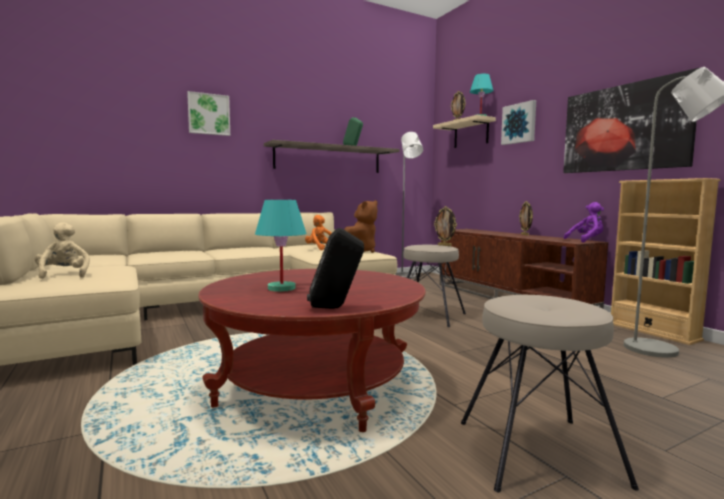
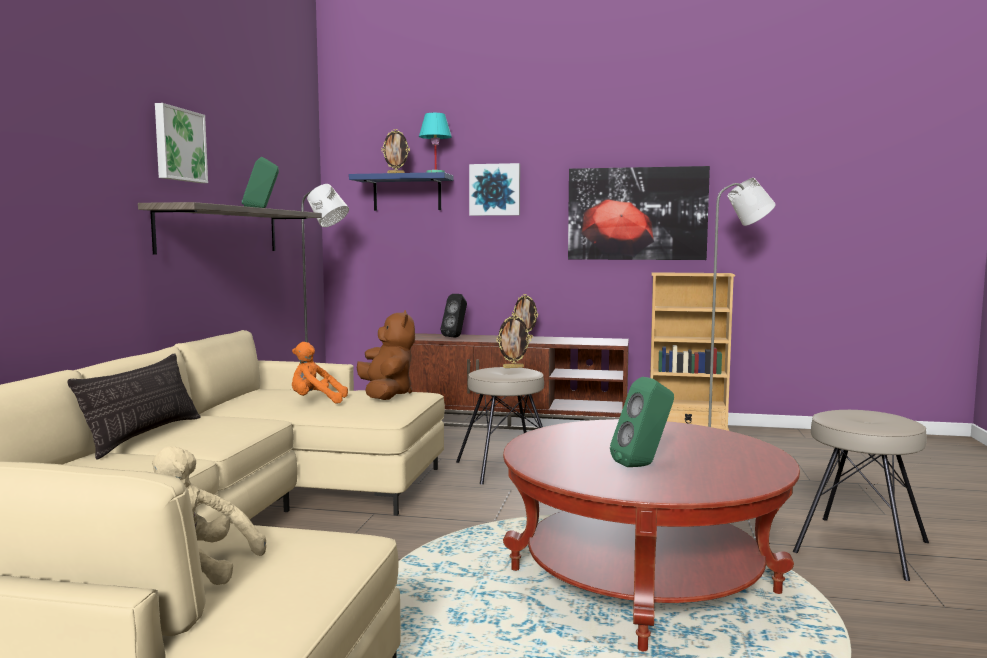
camera: 50 degrees left, 0 degrees up
picture [187,91,230,136] -> picture moved to [155,103,208,183]
turquoise table lamp [255,200,307,292] -> green speaker [610,377,674,467]
black speaker [307,228,364,309] -> black speaker moved to [441,294,467,338]
beige shelf [433,115,496,148] -> blue shelf [349,172,453,211]
purple plush toy [564,202,604,243] -> none
none -> pillow [68,353,201,460]

